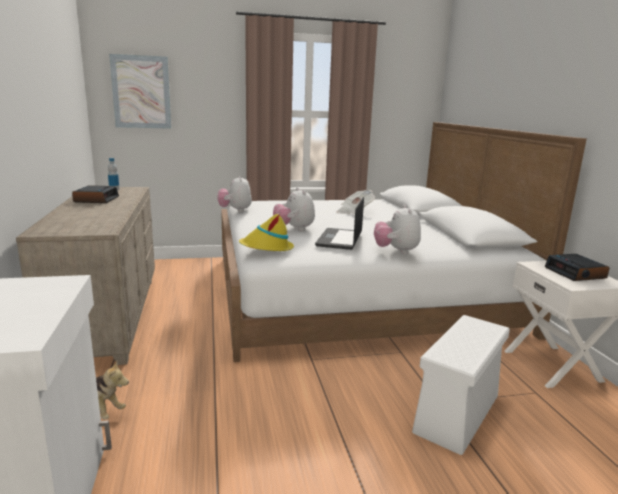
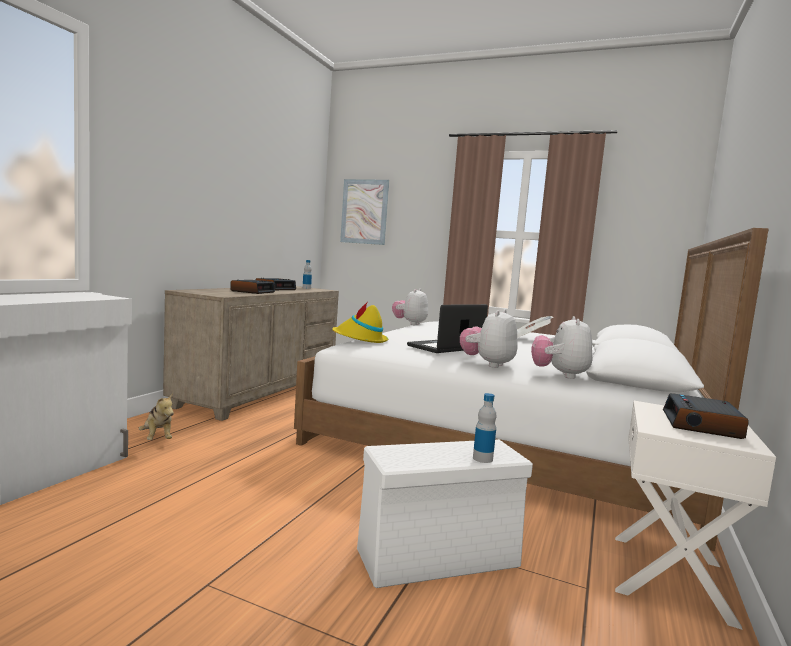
camera: 35 degrees right, 10 degrees down
plush toy [273,188,315,231] -> plush toy moved to [531,316,593,379]
none -> alarm clock [230,280,275,294]
none -> bottle [473,393,497,463]

